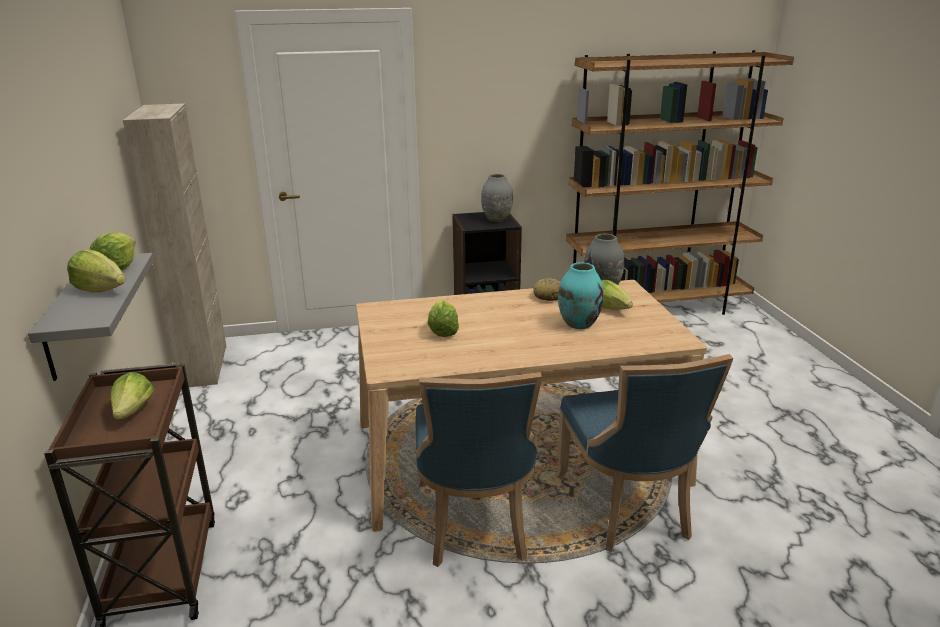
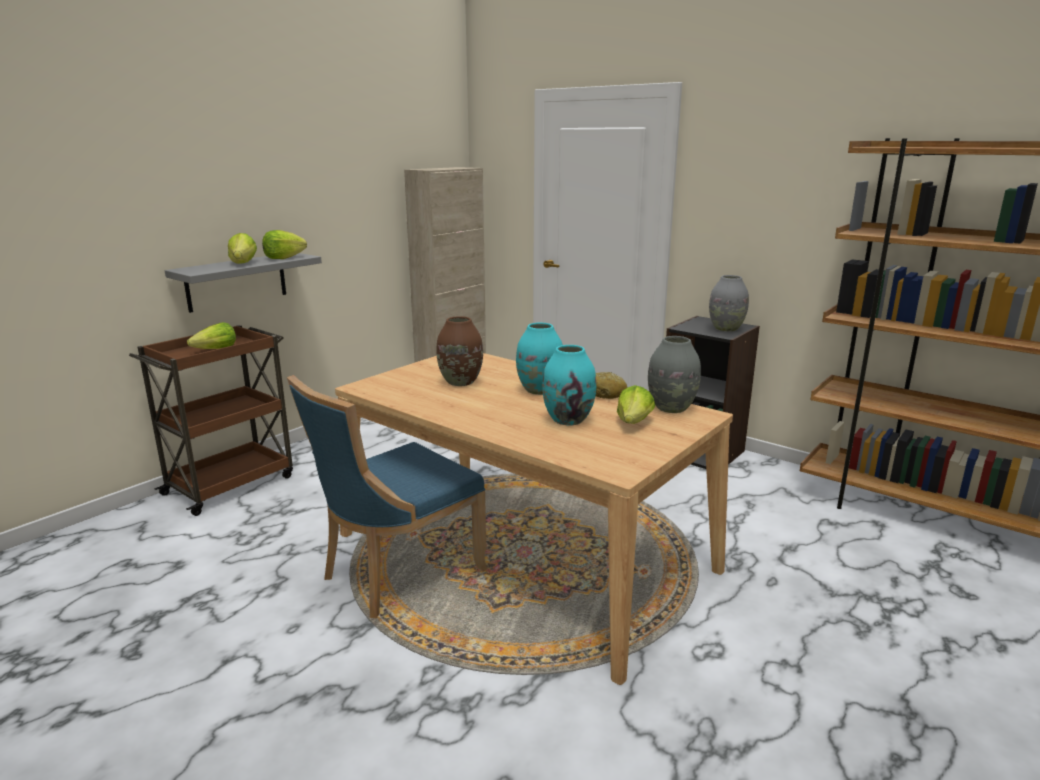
camera: 50 degrees right, 5 degrees down
lettuce [427,300,459,337] -> brown vase [436,316,483,386]
blue chair [555,354,733,552] -> none
none -> turquoise vase [516,323,563,395]

